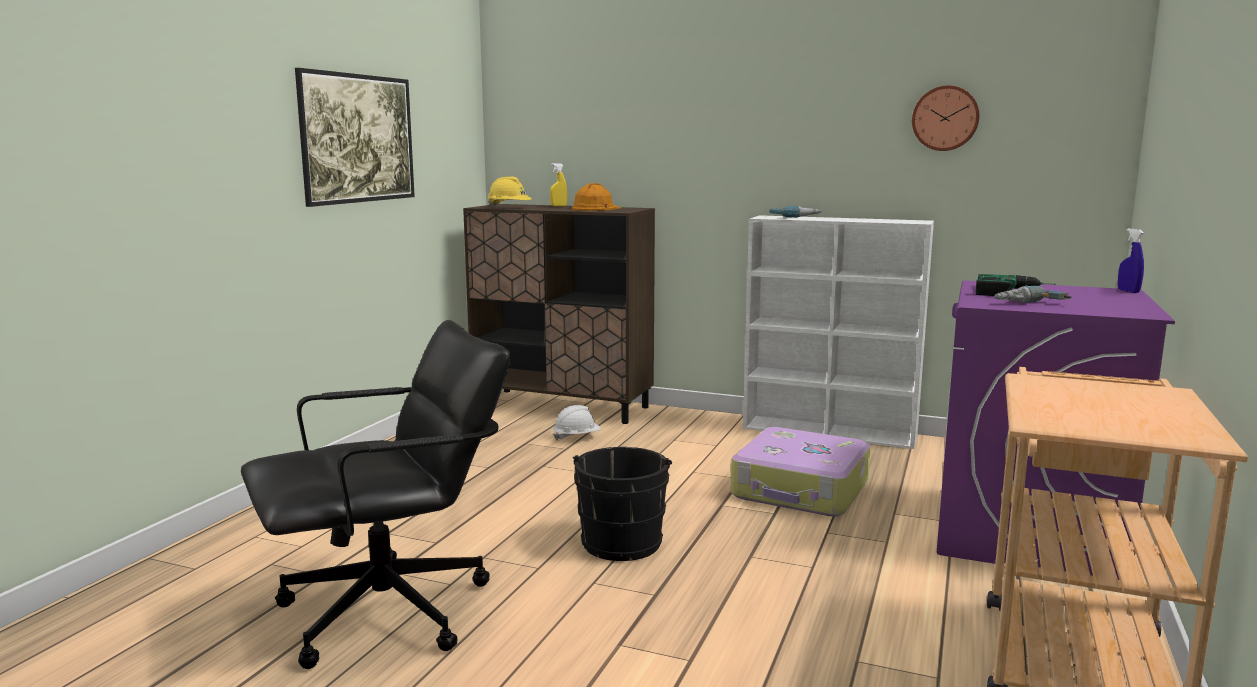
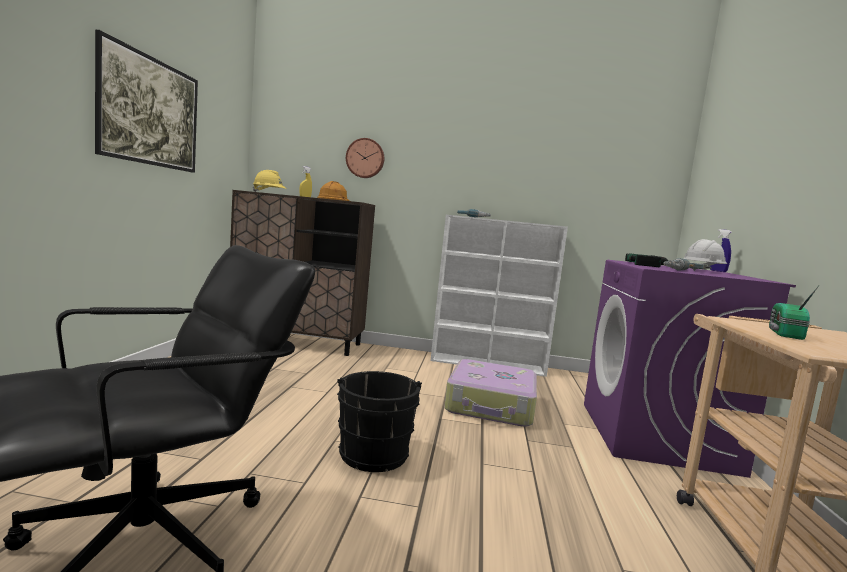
camera: 15 degrees left, 5 degrees down
white hard hat [553,405,601,441] -> white hard hat moved to [683,239,728,271]
wall clock [912,85,979,151] -> wall clock moved to [346,138,384,178]
none -> radio [769,286,819,340]

